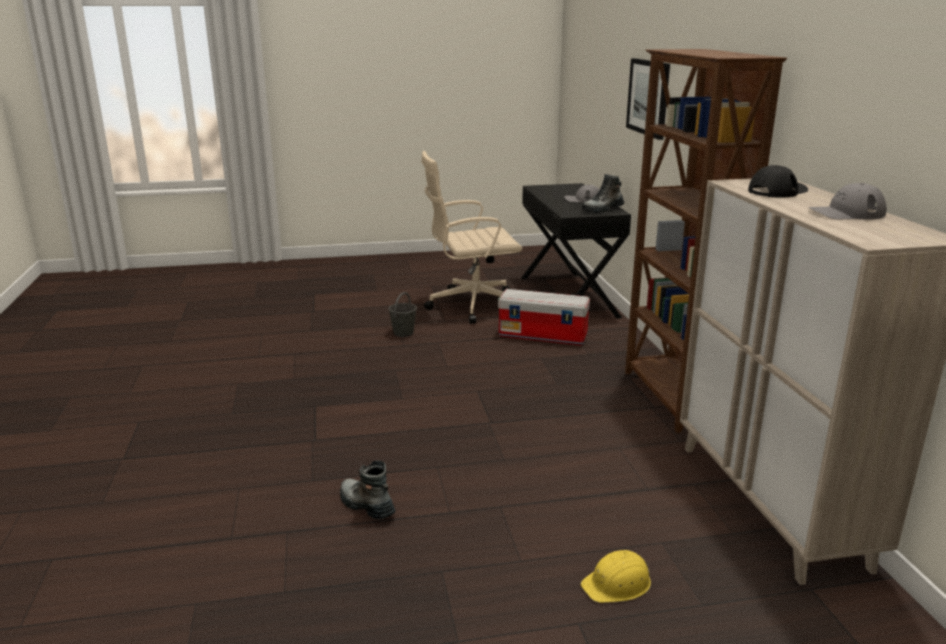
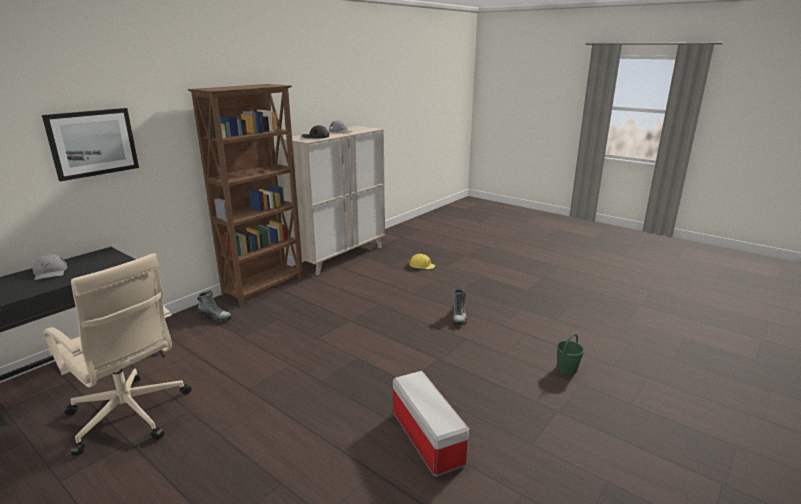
camera: 130 degrees left, 0 degrees up
grey bucket [389,292,417,337] -> none
storage box [498,289,590,345] -> storage box moved to [393,371,469,477]
boot [582,174,624,213] -> boot moved to [196,290,232,323]
none -> green bucket [557,333,584,375]

